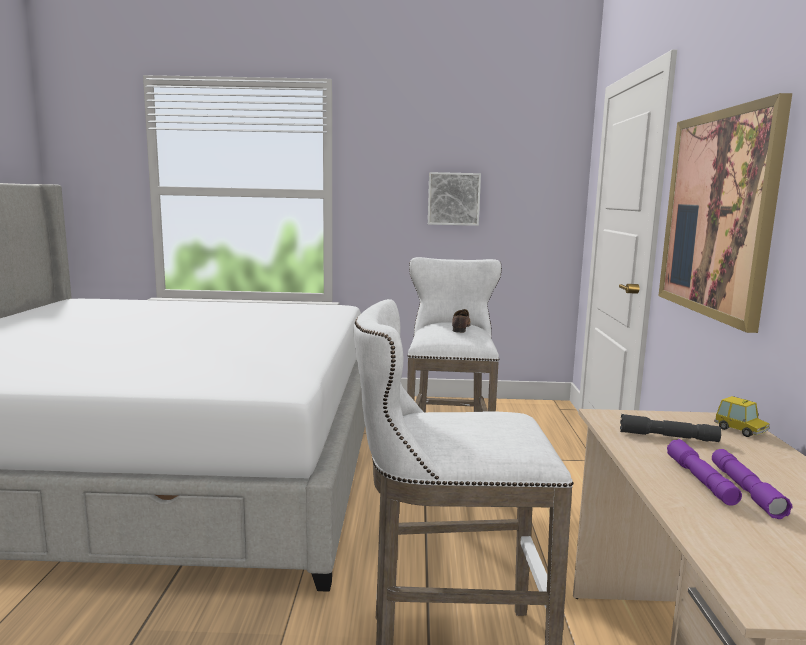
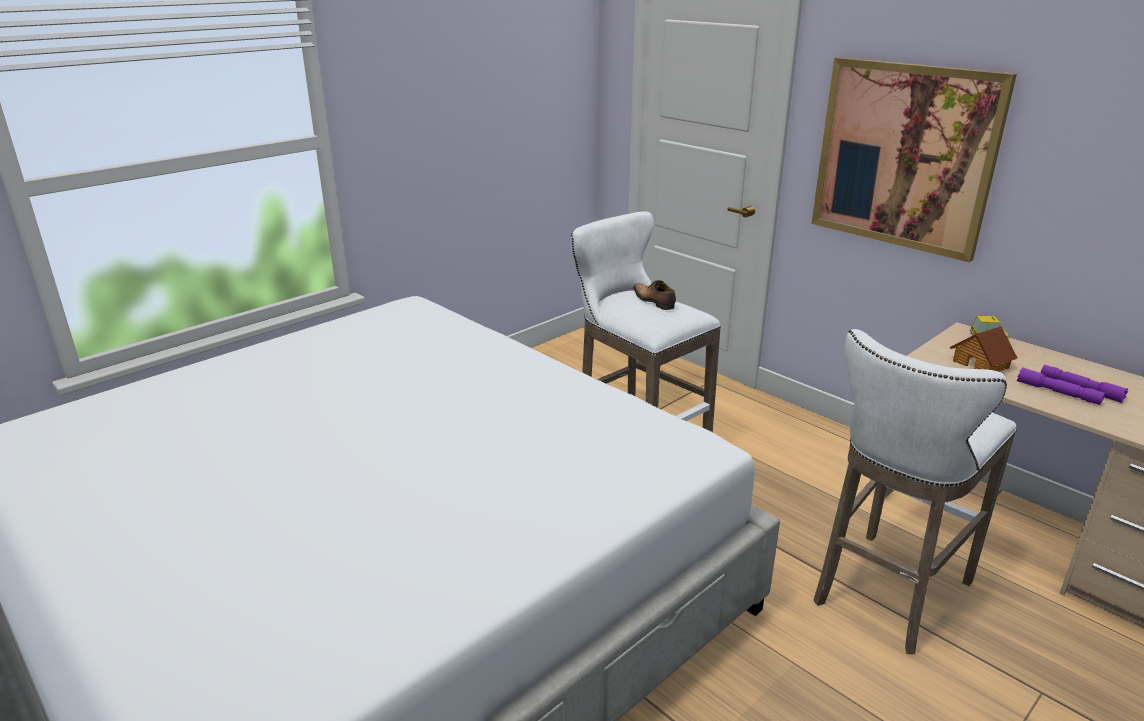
camera: 45 degrees left, 15 degrees up
picture [428,172,481,226] -> none
grey flashlight [620,414,721,442] -> toy house [950,326,1017,372]

